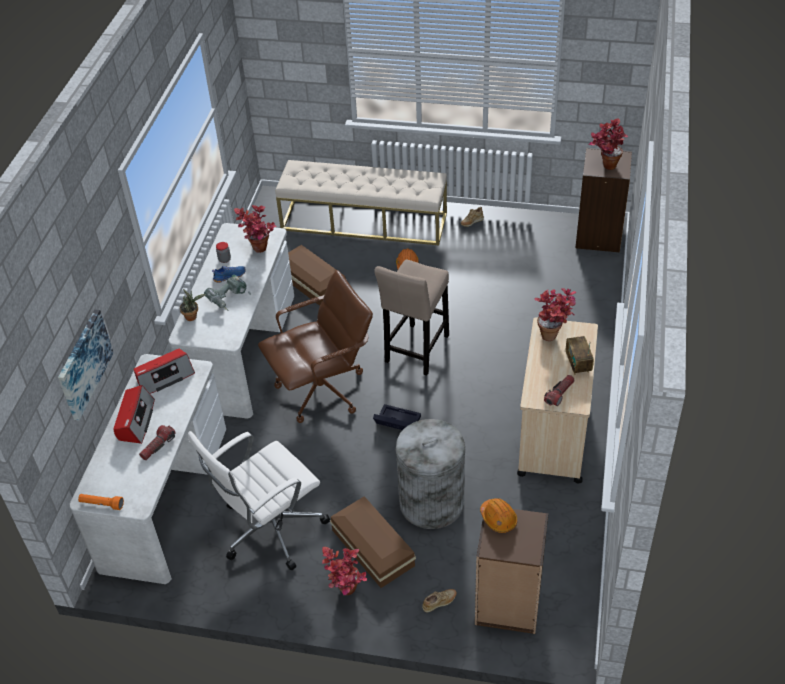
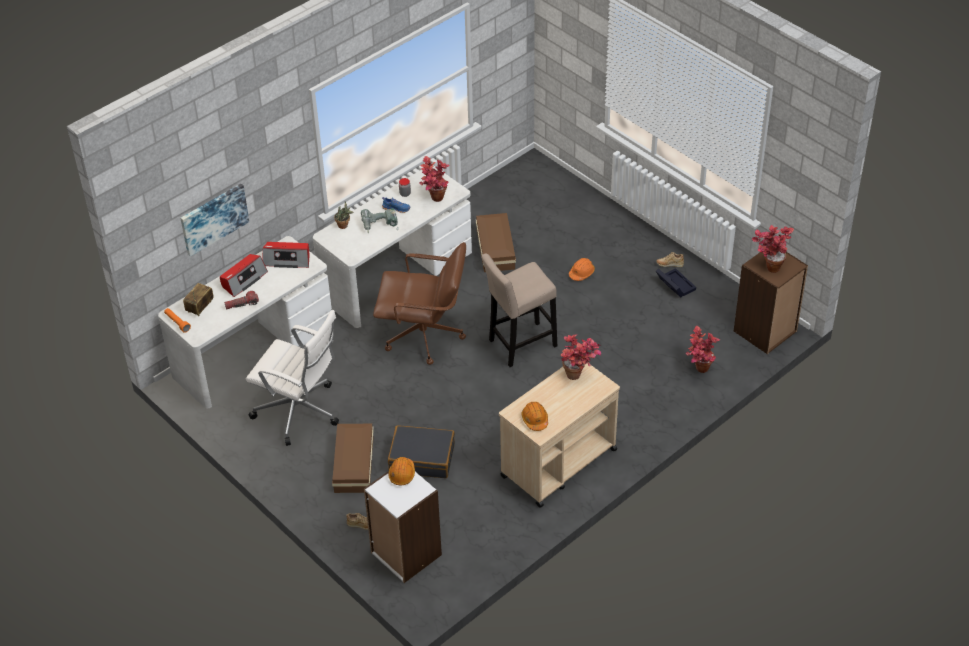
camera: 35 degrees right, 0 degrees up
white office chair [188,431,330,571] -> white office chair turned 150 degrees counterclockwise [246,310,339,446]
beige bench [275,160,447,245] -> none
potted plant [322,547,367,595] -> potted plant moved to [686,326,720,373]
black storage box [373,404,421,430] -> black storage box moved to [656,268,696,298]
grey trash can [396,419,465,529] -> black suitcase [388,425,455,478]
brown bookcase [475,509,548,634] -> white bookcase [364,471,442,583]
flashlight [544,375,575,406] -> orange hard hat [522,402,548,431]
radio [566,336,594,375] -> radio moved to [183,283,214,316]

